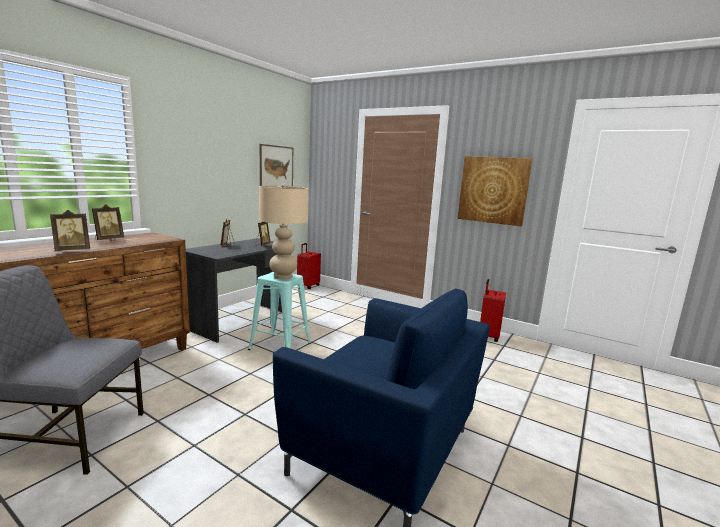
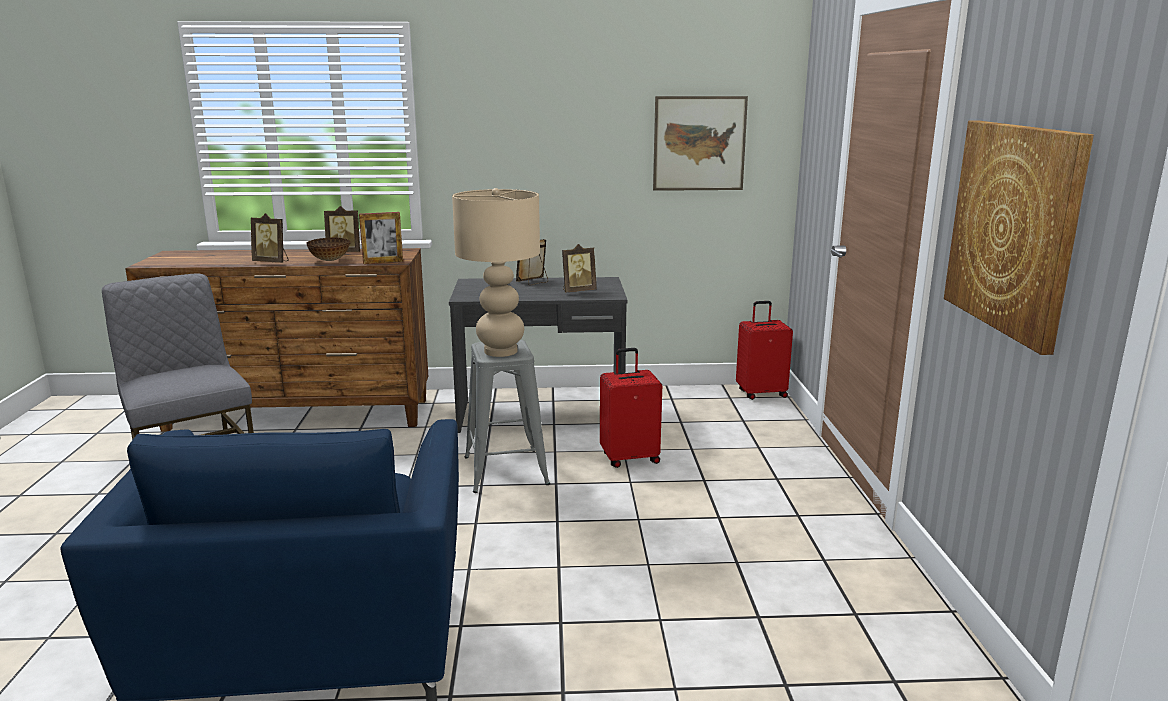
camera: 55 degrees right, 5 degrees up
turquoise stool [248,272,311,350] -> grey stool [465,340,550,493]
red suitcase [480,279,506,342] -> red suitcase moved to [600,348,662,468]
none -> bowl [306,238,351,261]
none -> picture frame [359,212,403,264]

